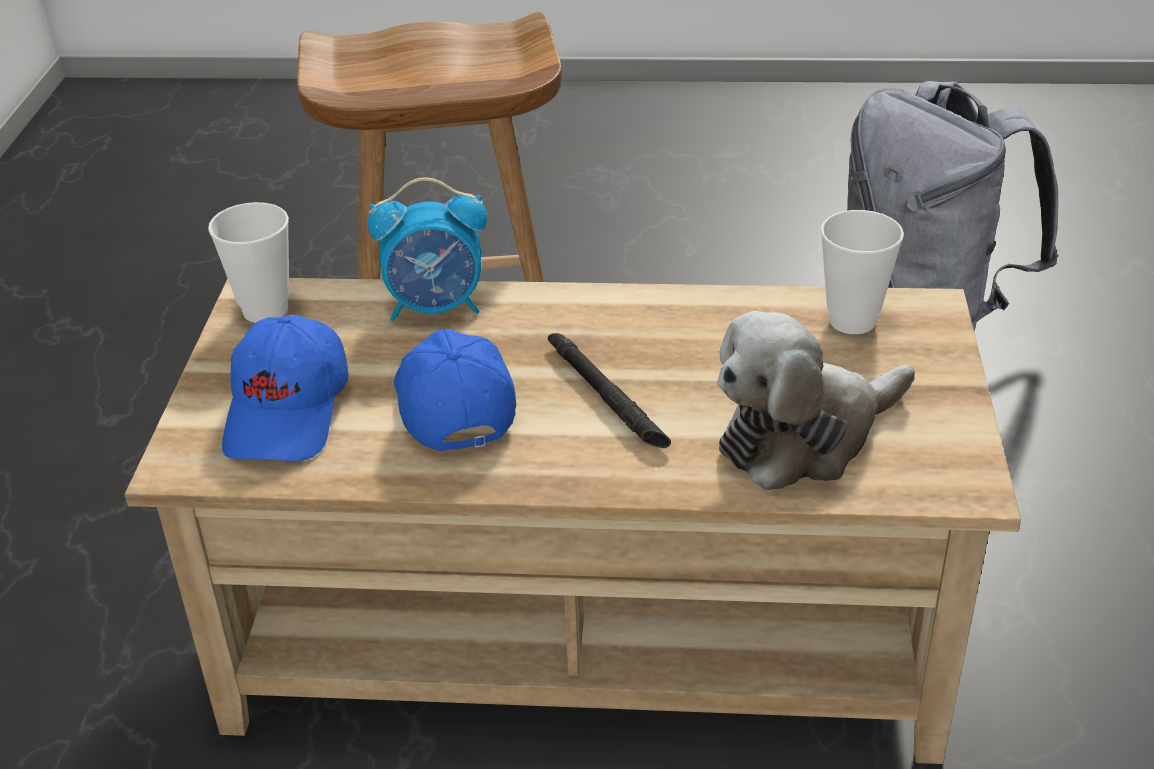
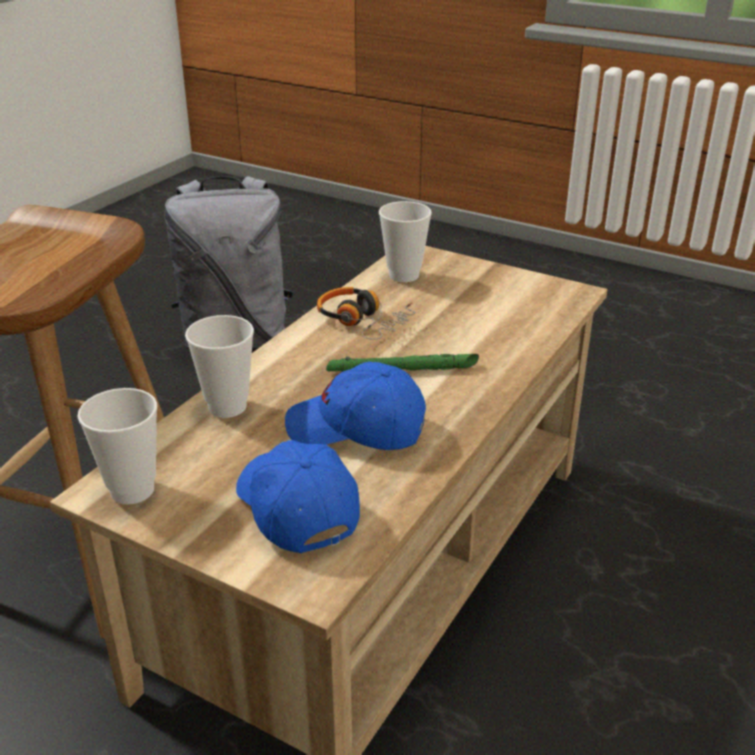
camera: 65 degrees left, 5 degrees down
blue cap [222,315,349,461] -> blue cap turned 150 degrees counterclockwise [236,440,360,553]
alarm clock [368,177,487,321] -> cup [185,315,254,418]
black flashlight [548,333,671,448] -> green flashlight [326,354,479,372]
plush toy [718,311,915,490] -> none
none -> headphones [317,287,415,340]

